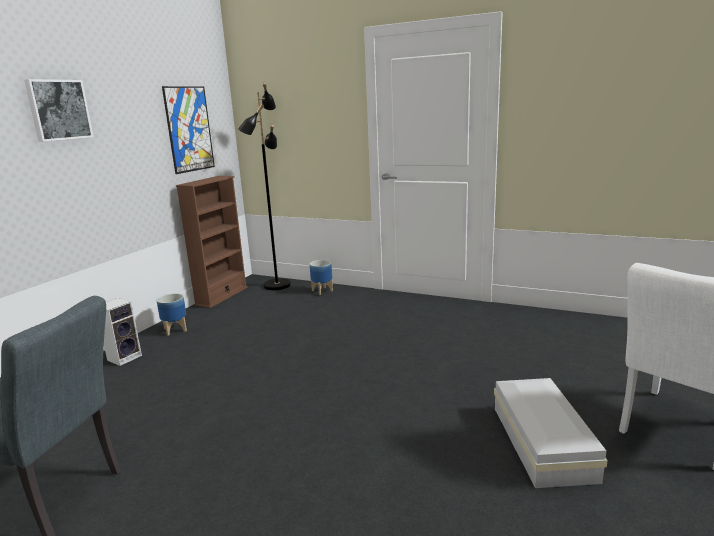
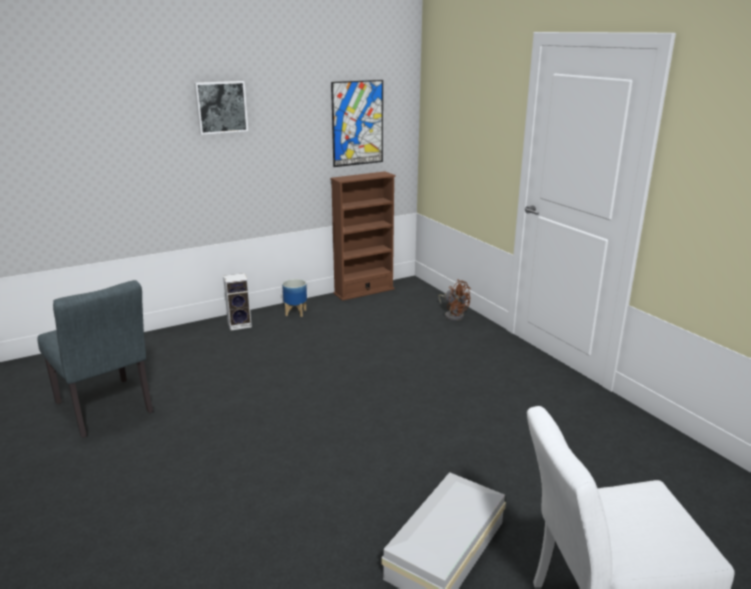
camera: 35 degrees right, 5 degrees up
black floor lamp [238,82,291,290] -> none
planter [309,260,333,295] -> brown fan [438,279,471,321]

